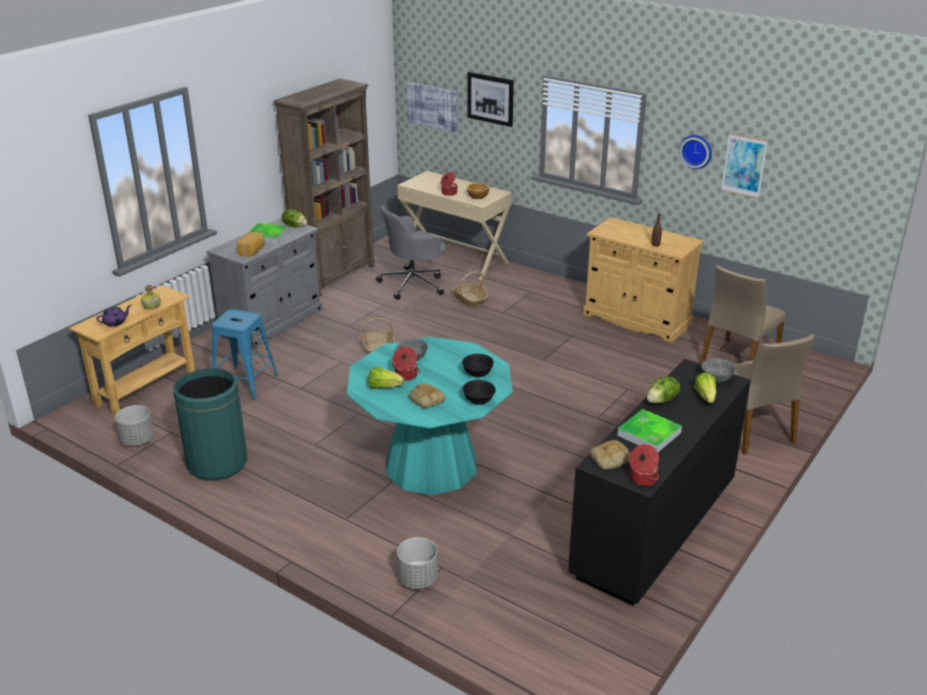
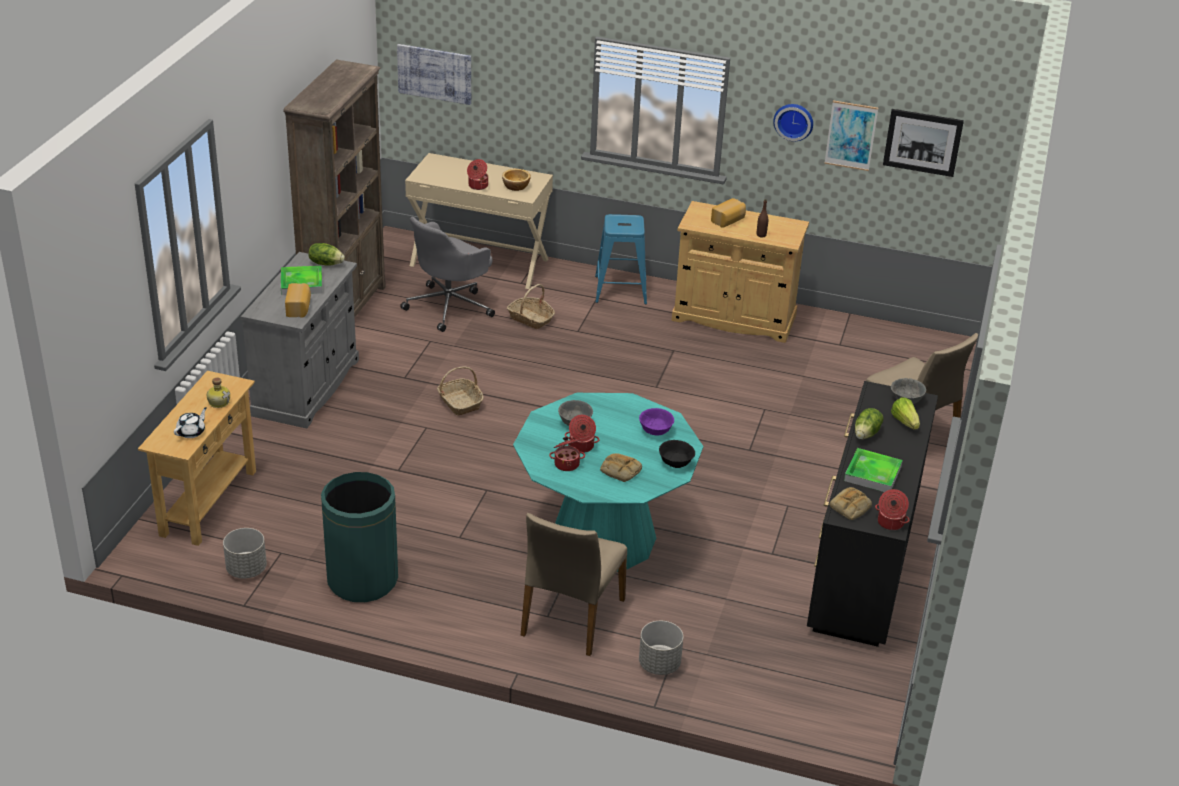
camera: 20 degrees left, 5 degrees up
purple teapot [96,305,131,327] -> white teapot [174,407,207,438]
blue stool [212,309,278,400] -> blue stool moved to [595,214,647,304]
lettuce [368,367,404,389] -> cooking pot [549,436,585,471]
black bowl [462,354,494,377] -> purple bowl [639,408,674,436]
picture [467,72,514,127] -> picture moved to [883,109,964,177]
beige chair [700,265,786,364] -> beige chair moved to [520,513,627,656]
none -> bread [711,198,746,228]

